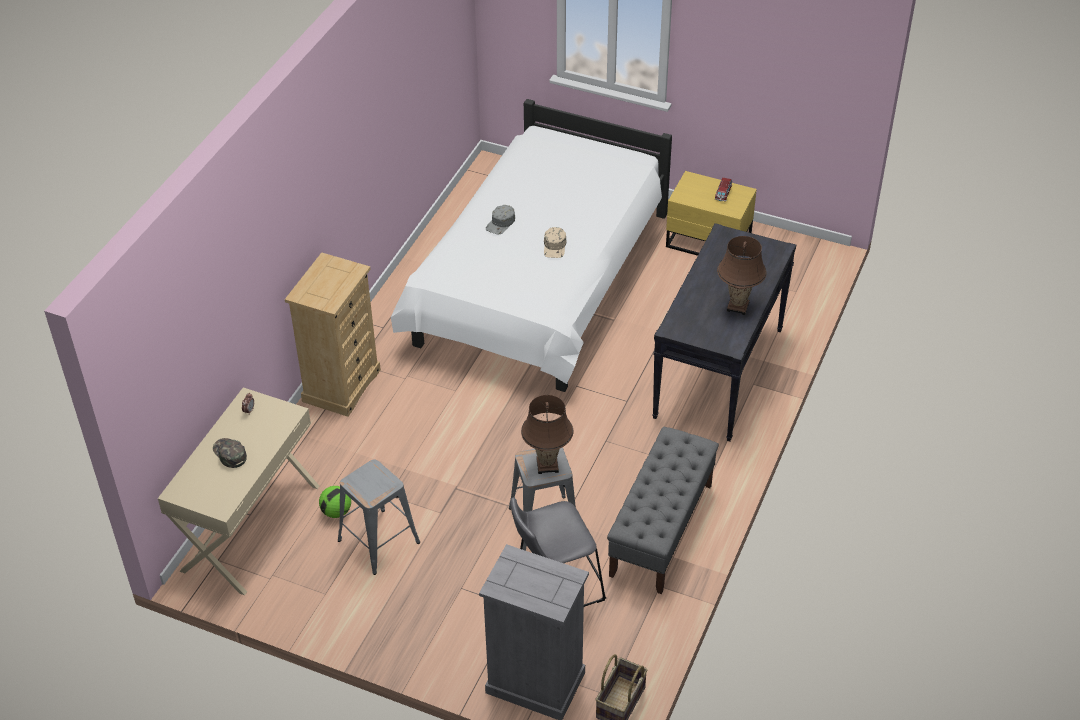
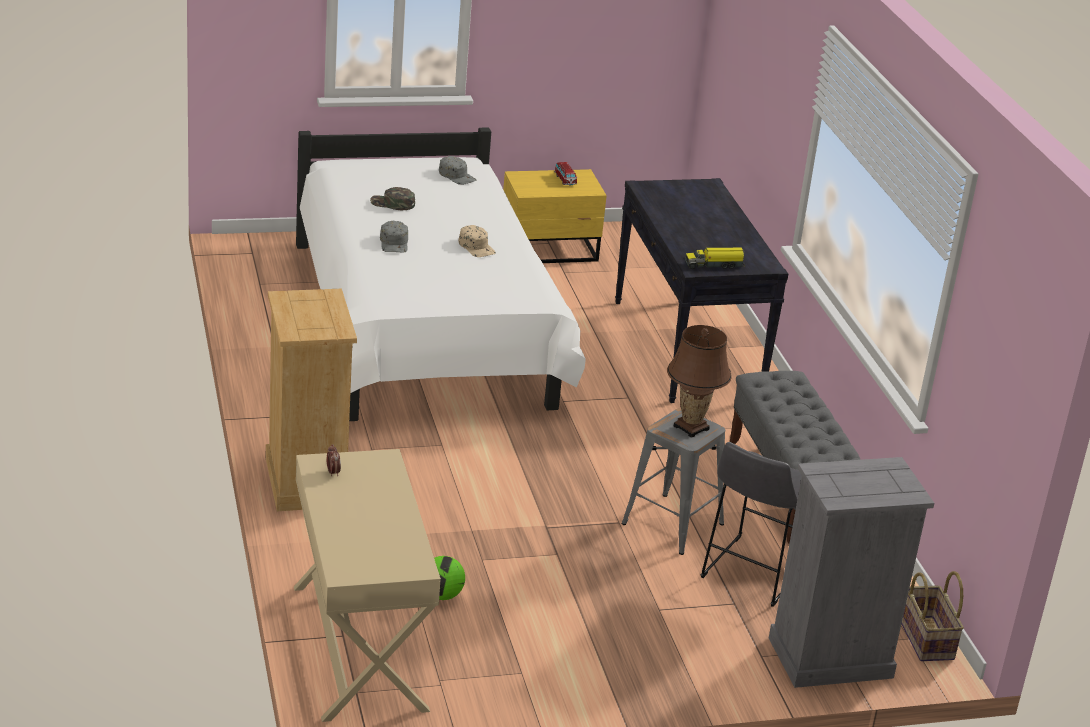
camera: 40 degrees left, 15 degrees down
green cap [213,438,247,468] -> green cap moved to [370,187,415,210]
grey stool [338,459,420,575] -> none
brown table lamp [717,236,767,315] -> none
none -> grey cap [439,156,476,185]
none -> toy truck [685,248,745,269]

